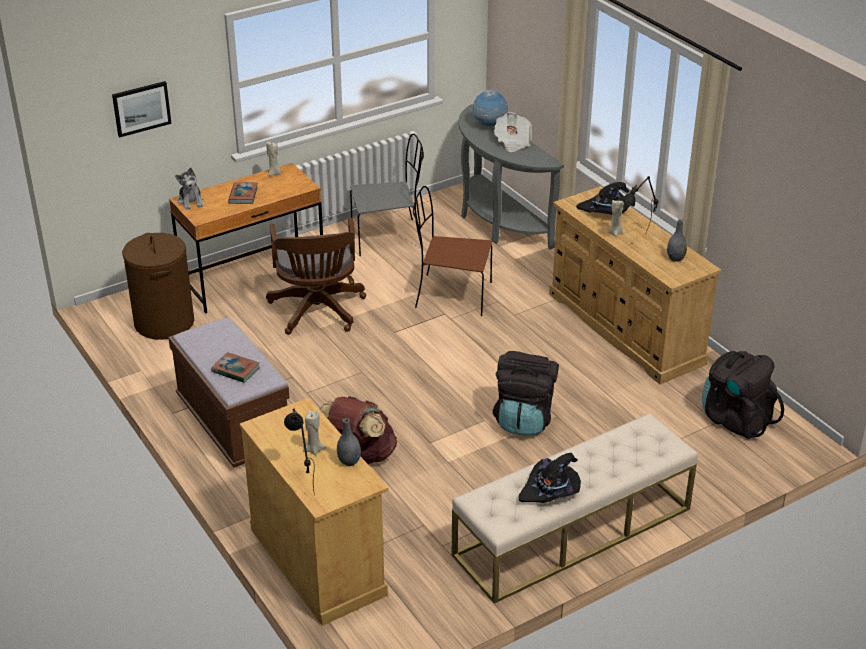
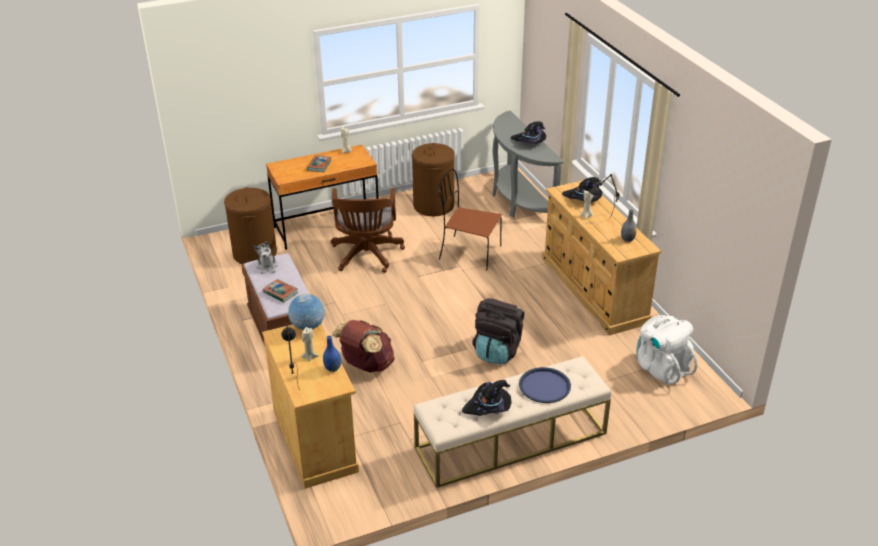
camera: 10 degrees right, 0 degrees up
picture [112,81,172,137] -> none
plush toy [175,167,204,210] -> plush toy moved to [254,241,278,274]
grey vase [337,418,361,466] -> blue vase [323,336,341,372]
grey chair [350,134,424,256] -> brown laundry basket [412,143,455,216]
globe [473,90,508,128] -> globe moved to [288,293,326,330]
newspaper [494,112,532,152] -> black hat [511,121,546,144]
black backpack [702,351,784,439] -> white backpack [637,315,698,385]
none -> blue tray [519,367,571,403]

